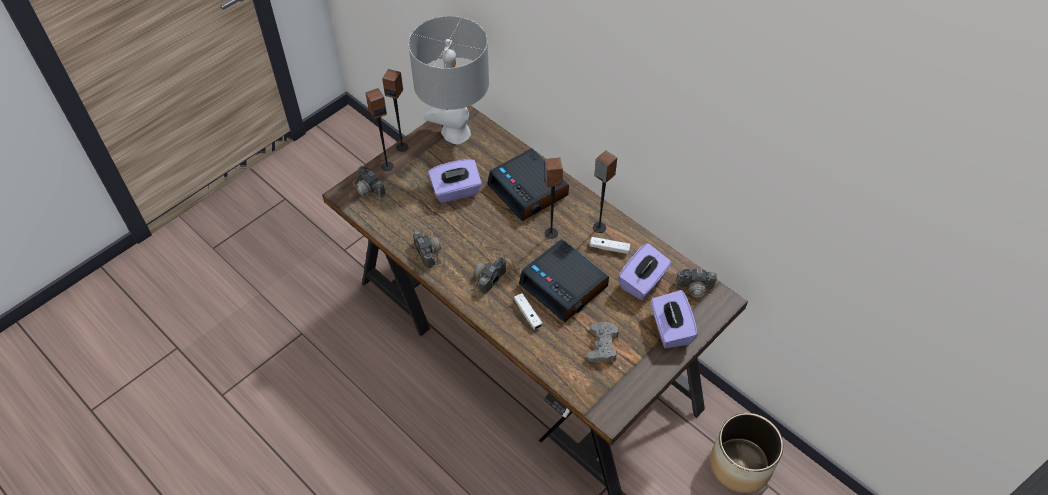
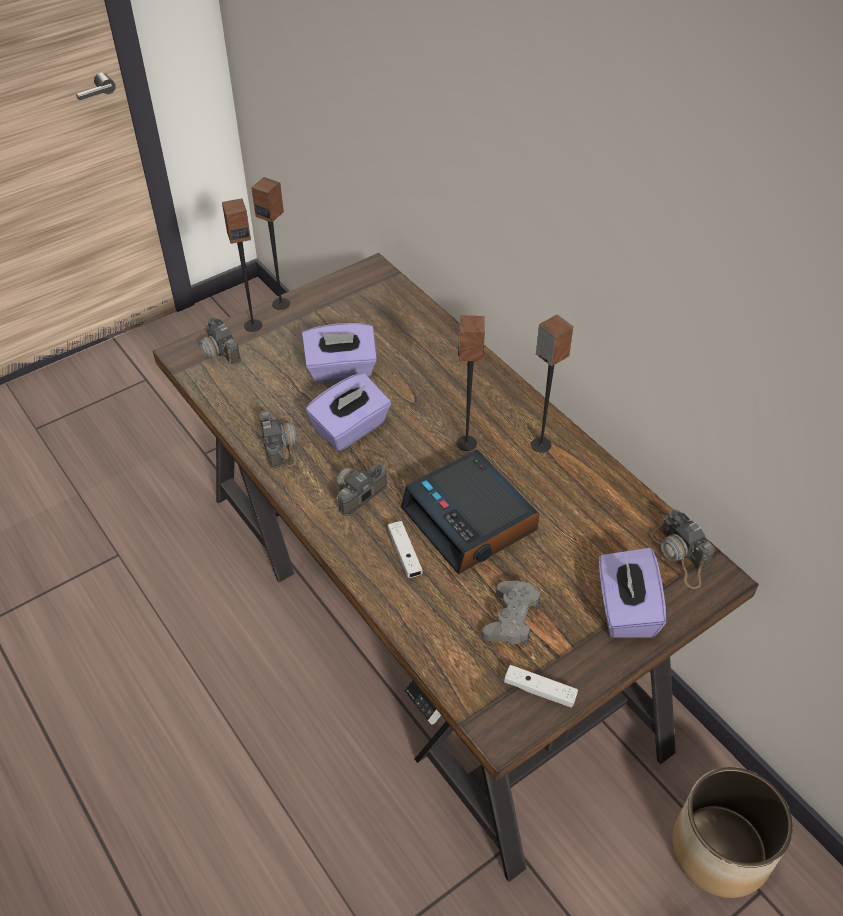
camera: 10 degrees right, 5 degrees down
grey table lamp [408,16,489,144] -> none
alarm clock [487,148,569,221] -> none
white game controller [590,237,630,254] -> white game controller moved to [504,665,578,708]
purple tissue box [618,243,672,301] -> purple tissue box moved to [305,373,391,451]
camera [675,268,724,301] -> camera turned 45 degrees clockwise [651,509,715,589]

